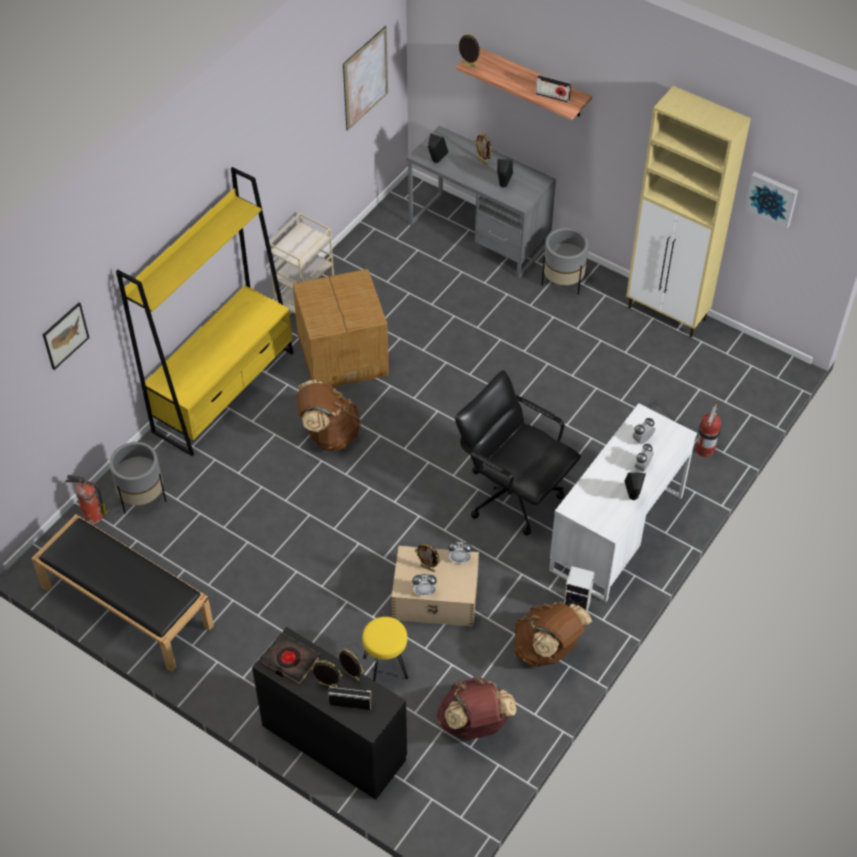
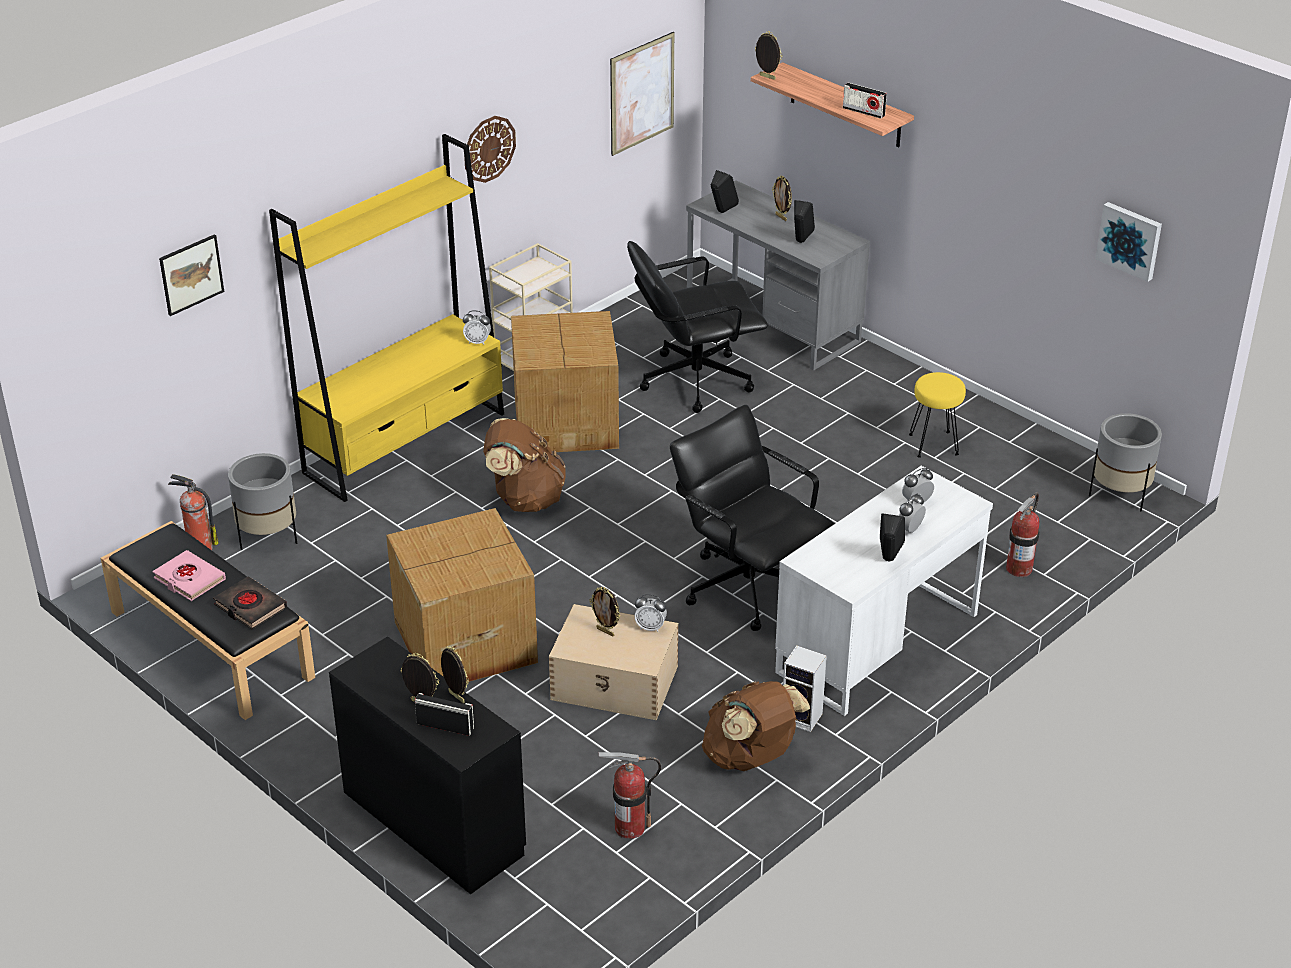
camera: 10 degrees right, 15 degrees down
black book [260,633,320,685] -> black book moved to [213,576,287,629]
yellow stool [362,617,408,681] -> yellow stool moved to [909,372,966,458]
alarm clock [412,574,437,596] -> alarm clock moved to [463,310,491,345]
brown backpack [437,677,517,740] -> fire extinguisher [599,752,661,839]
grey planter [542,228,588,295] -> grey planter moved to [1089,413,1162,511]
beige cabinet [626,86,751,338] -> none
none -> pink book [152,550,226,601]
none -> cardboard box [386,508,538,682]
none -> wall clock [464,116,516,183]
none -> black office chair [627,241,768,413]

